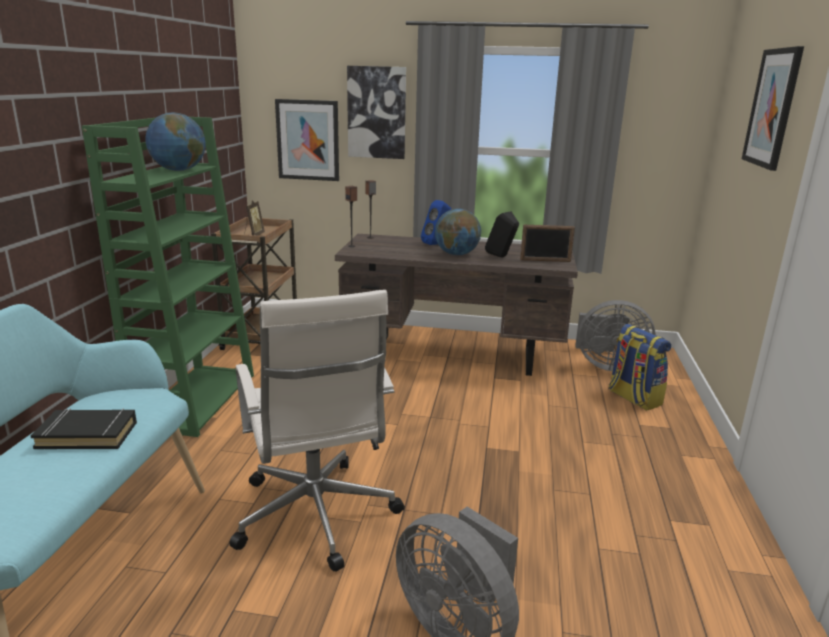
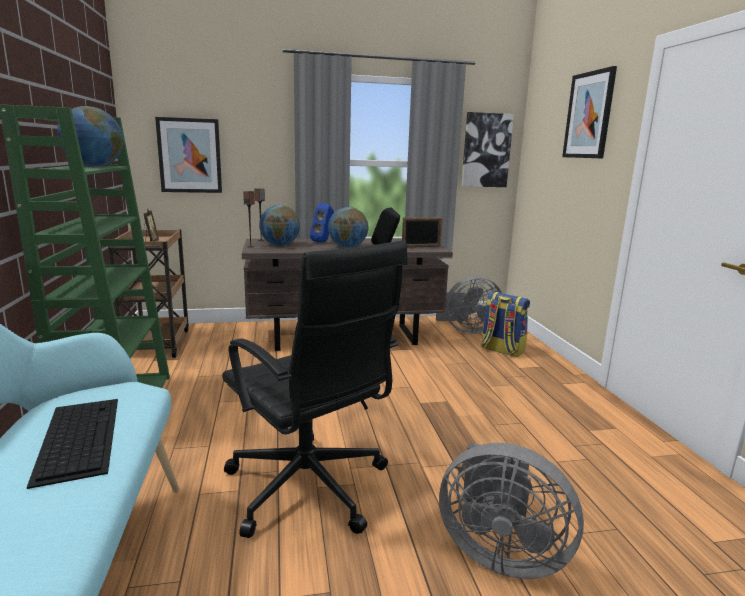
camera: 20 degrees left, 5 degrees down
black book [31,408,137,449] -> keyboard [27,399,118,489]
white office chair [229,290,405,572] -> black office chair [222,240,408,538]
picture [347,66,406,159] -> picture moved to [461,112,514,187]
none -> globe [259,205,300,246]

